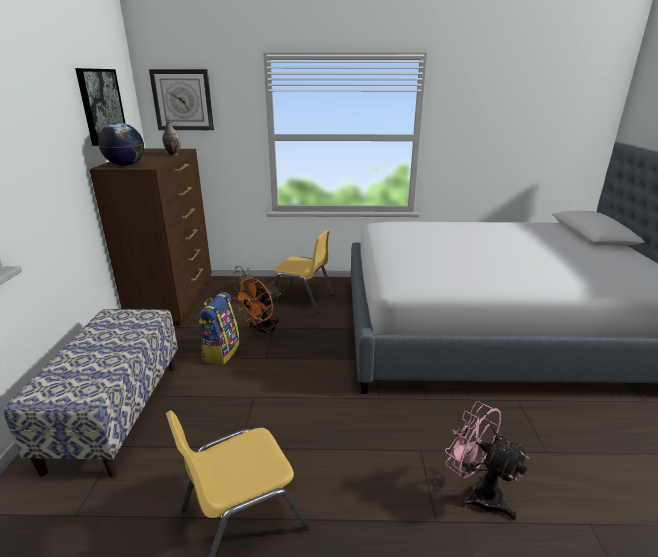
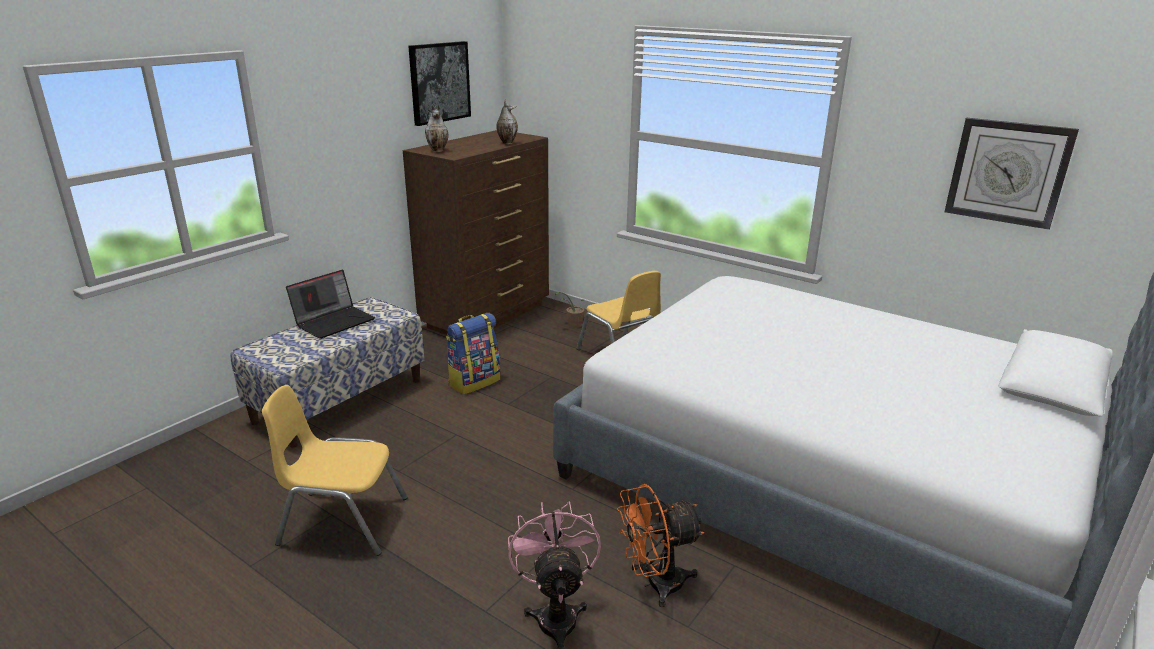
camera: 35 degrees right, 0 degrees up
globe [98,123,144,166] -> vase [425,105,448,152]
wall clock [149,69,214,130] -> wall clock moved to [944,118,1079,230]
orange fan [233,277,281,338] -> orange fan moved to [617,484,704,607]
none -> laptop [286,269,375,339]

